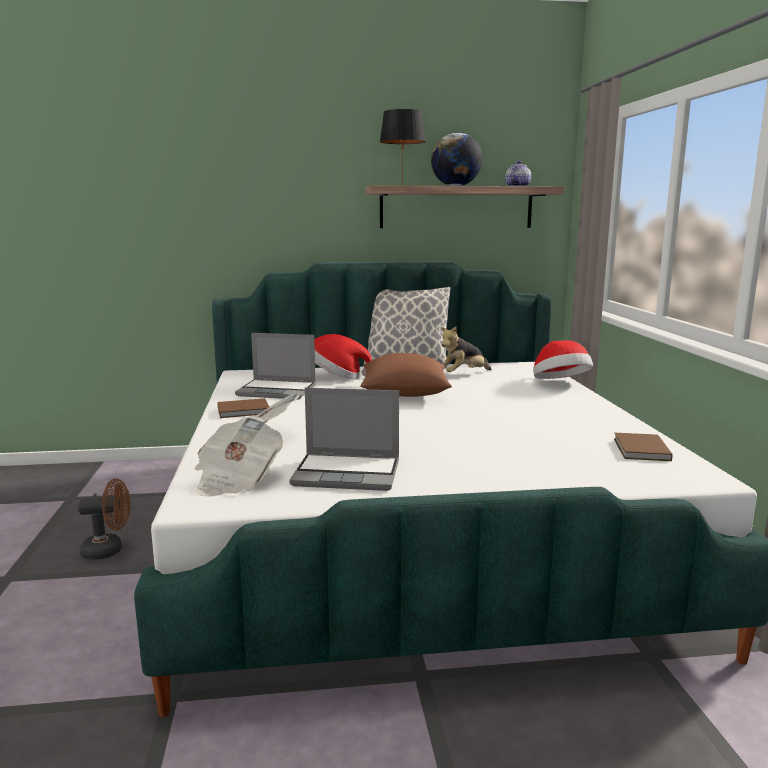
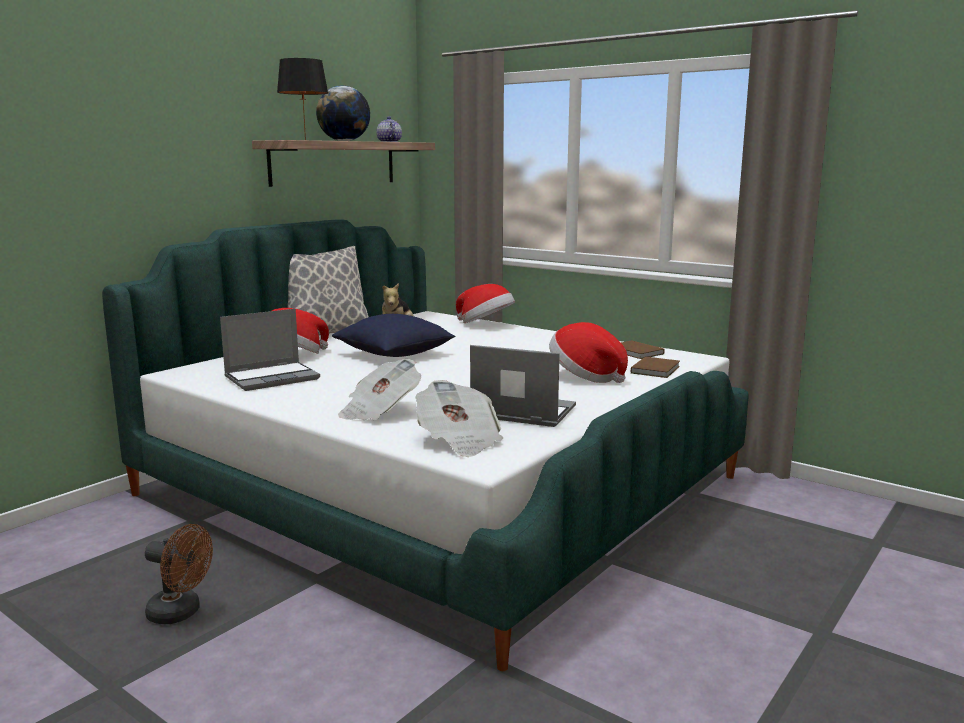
camera: 45 degrees left, 0 degrees up
brown fan [77,478,130,560] -> brown fan turned 75 degrees clockwise [145,524,213,624]
brown book [217,398,269,418] -> brown book moved to [631,357,680,378]
laptop [290,388,399,491] -> laptop turned 120 degrees counterclockwise [470,345,576,427]
brown pillow [360,353,452,397] -> blue pillow [332,314,455,357]
none -> hat [549,322,628,383]

